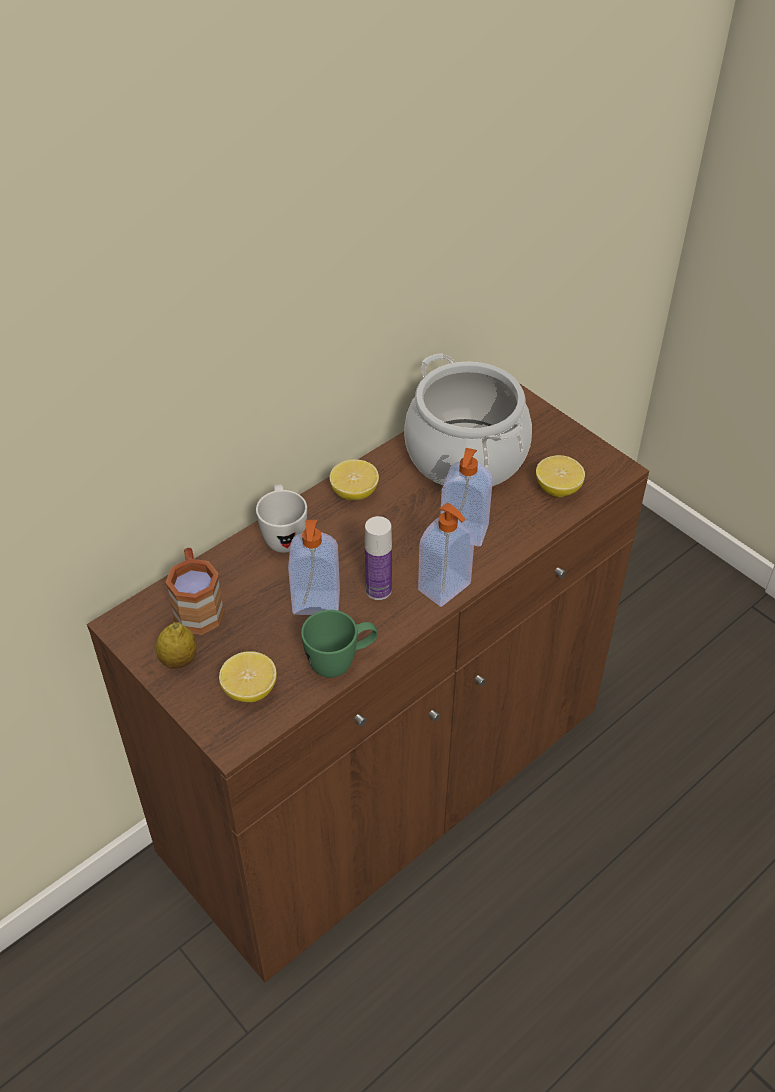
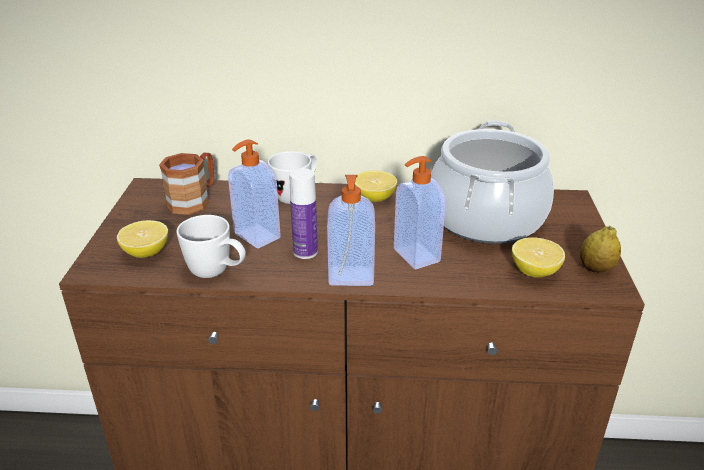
camera: 45 degrees right, 15 degrees down
lemon [156,622,197,669] -> lemon moved to [580,226,621,273]
green mug [301,610,378,678] -> white mug [176,215,246,278]

